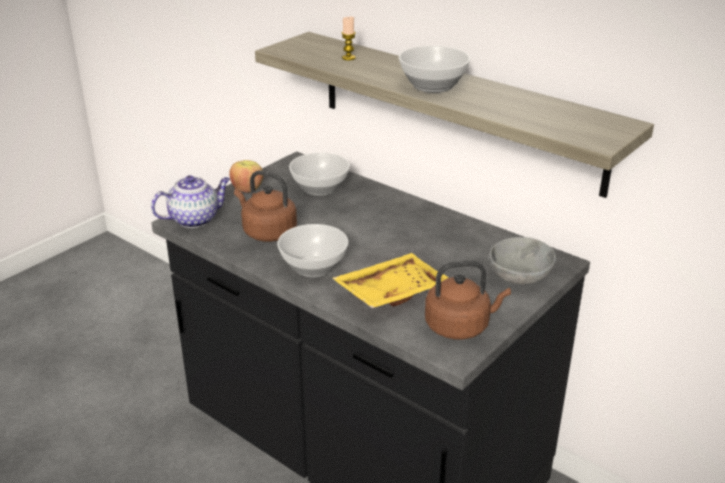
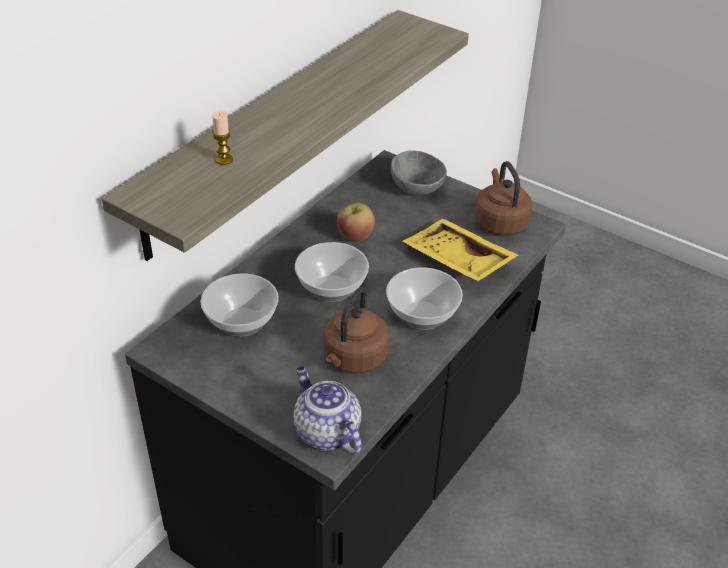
camera: 95 degrees left, 10 degrees up
apple [229,160,263,193] -> apple moved to [337,203,375,242]
bowl [399,46,470,93] -> bowl moved to [295,242,369,302]

